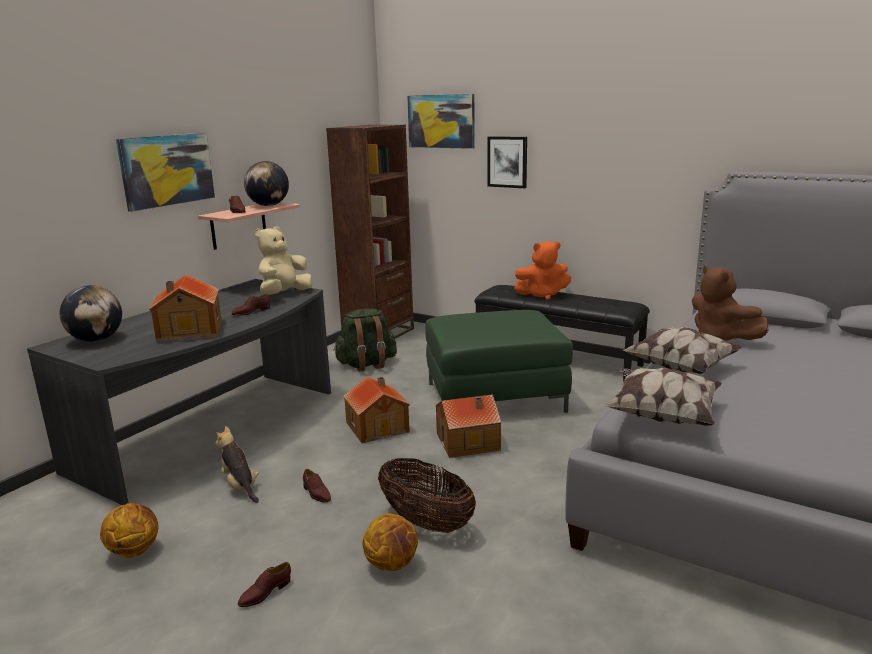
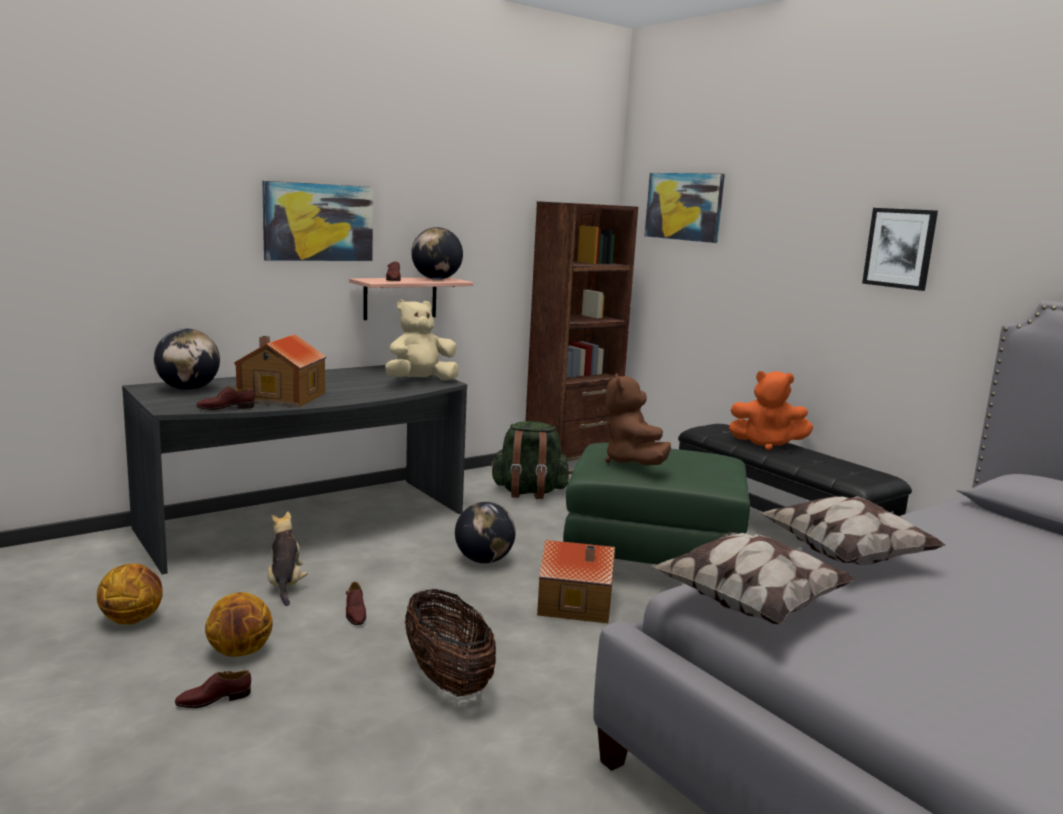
camera: 20 degrees right, 5 degrees down
brown shoe [231,294,270,316] -> brown shoe moved to [196,386,255,410]
toy house [343,376,410,443] -> globe [455,502,516,563]
basketball [363,513,418,571] -> basketball moved to [205,592,273,657]
picture [487,136,527,188] -> picture moved to [862,208,938,291]
brown plush toy [692,266,768,341] -> brown plush toy moved to [605,373,671,465]

